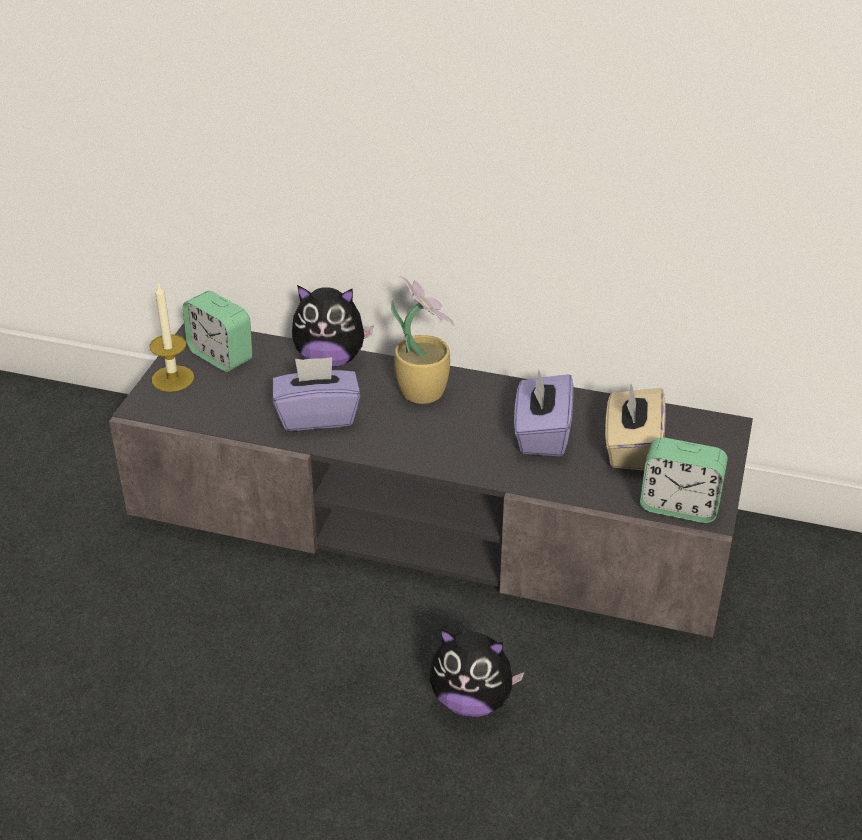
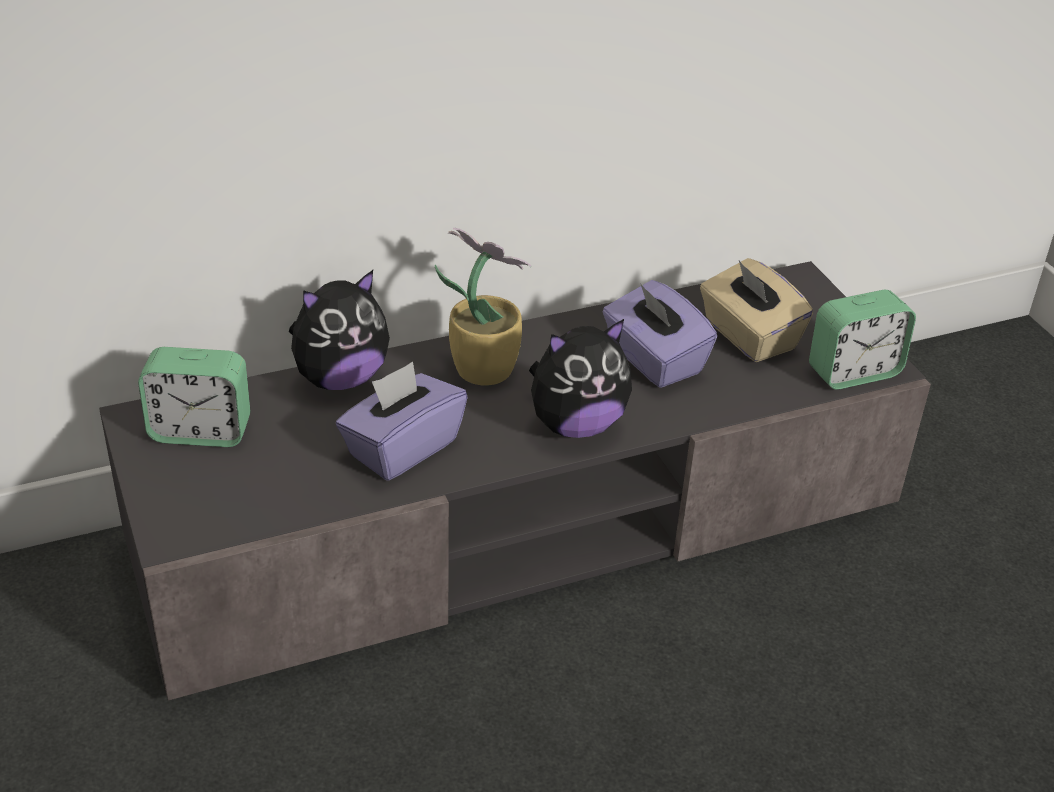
camera: 40 degrees left, 0 degrees up
candle [150,282,194,392] -> none
plush toy [430,629,524,717] -> plush toy moved to [529,319,632,438]

